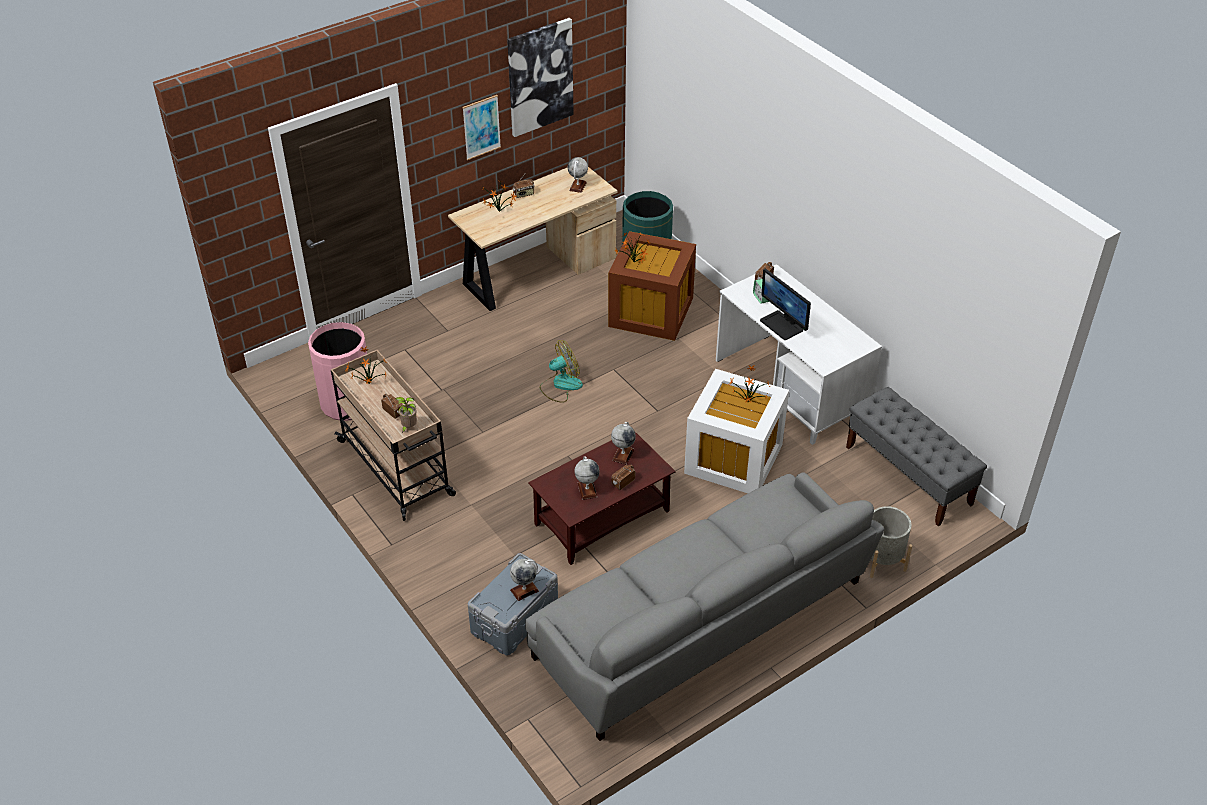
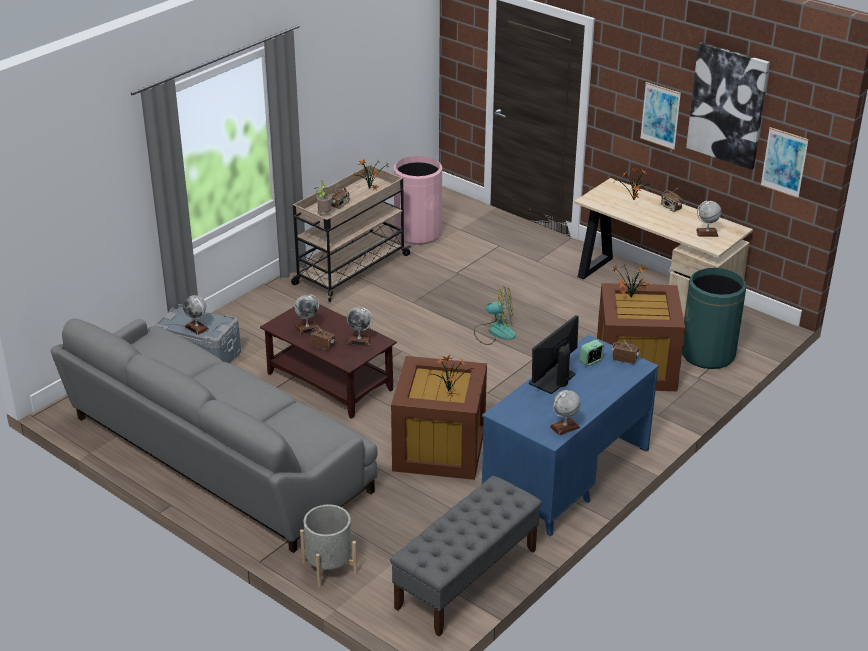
camera: 75 degrees right, 10 degrees down
fan [540,340,583,403] -> fan turned 45 degrees counterclockwise [474,286,515,345]
white storage box [684,369,789,493] -> brown storage box [391,356,487,480]
white desk [716,264,882,445] -> blue desk [482,335,659,537]
none -> globe [550,389,581,436]
none -> picture [761,127,809,198]

